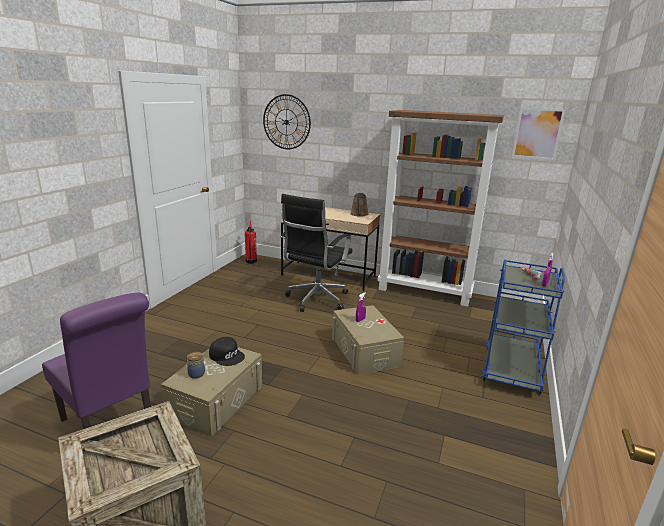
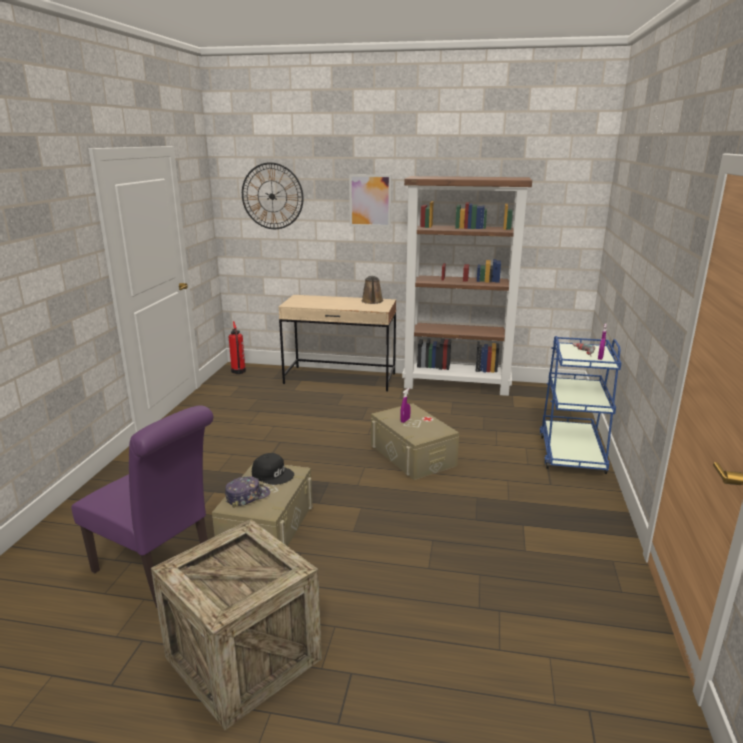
camera: 10 degrees left, 0 degrees up
jar [187,352,205,379] -> cap [225,476,270,508]
black office chair [280,194,352,312] -> none
picture [512,107,566,160] -> picture moved to [349,174,391,227]

